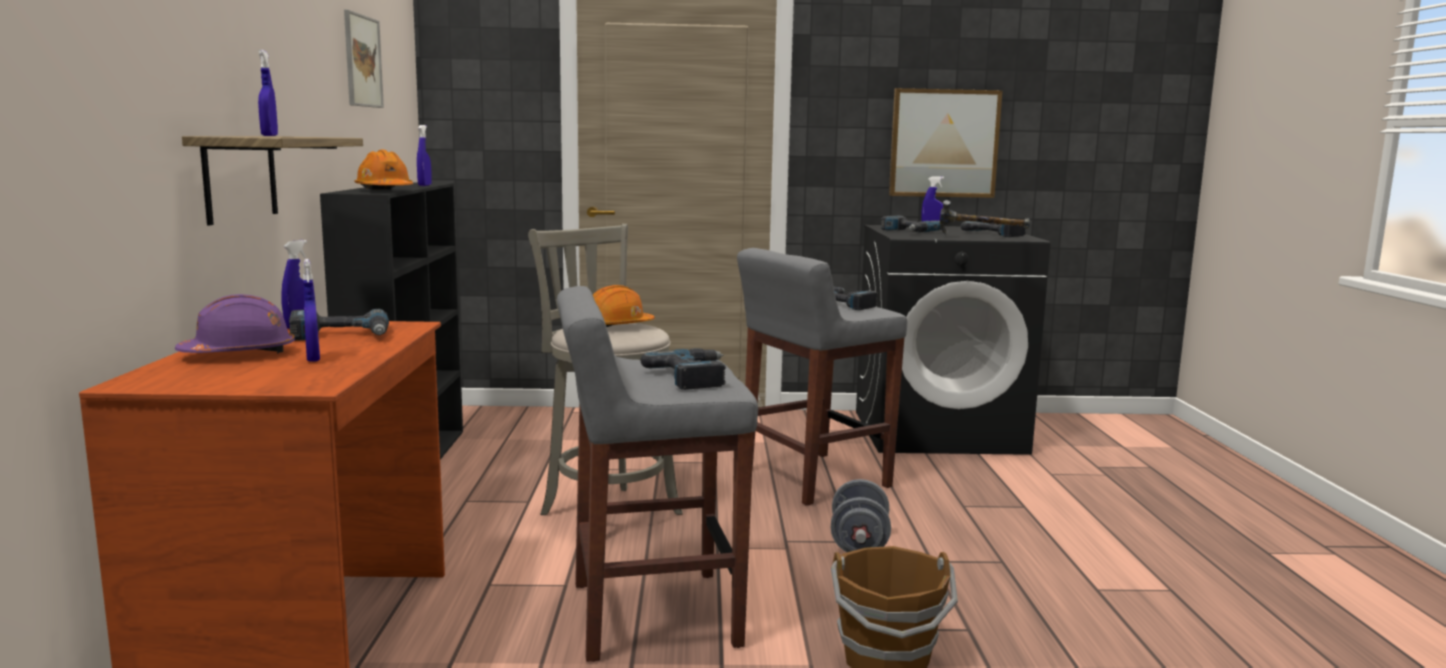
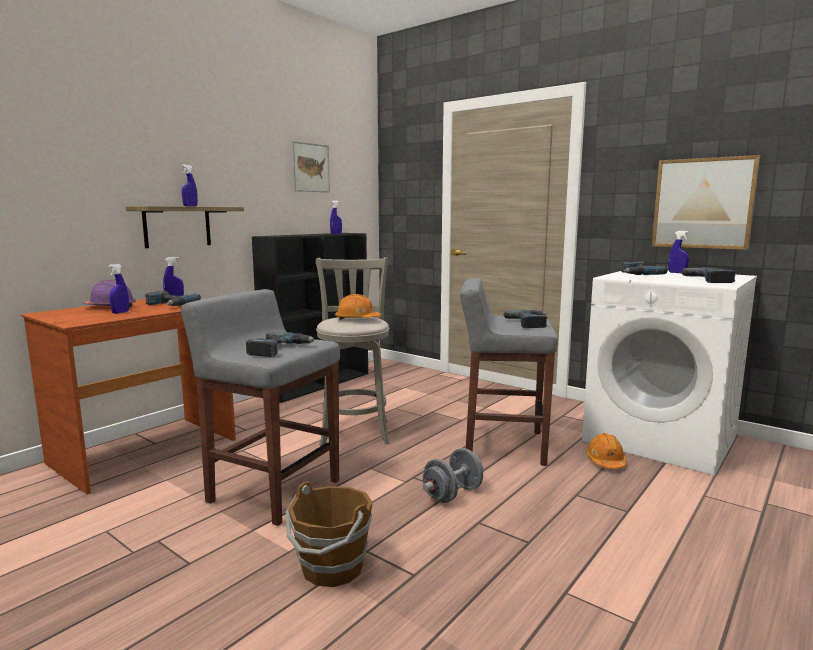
camera: 40 degrees right, 0 degrees up
orange hard hat [354,150,413,190] -> orange hard hat moved to [586,433,626,469]
black washing machine [856,225,1050,455] -> white washing machine [582,271,757,476]
hammer [940,200,1030,236] -> none

